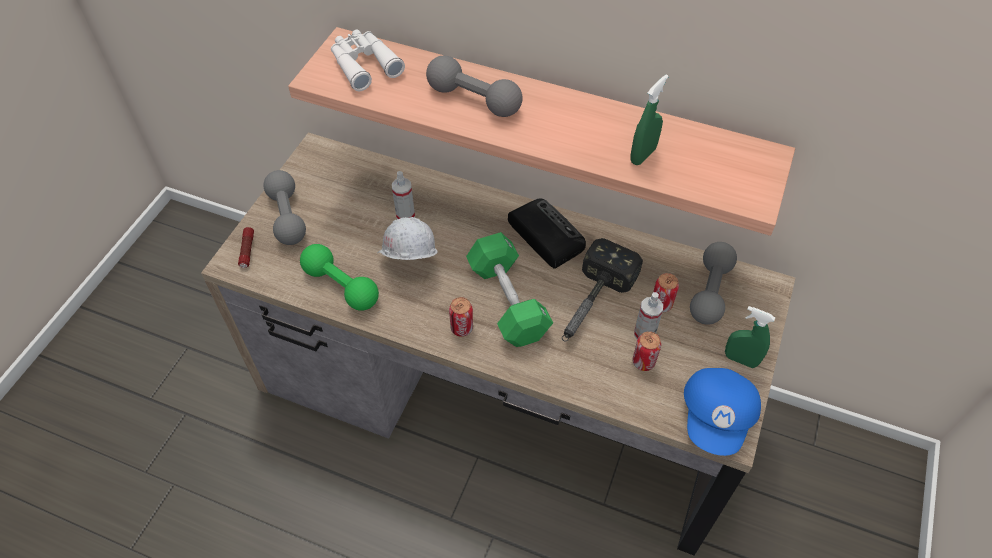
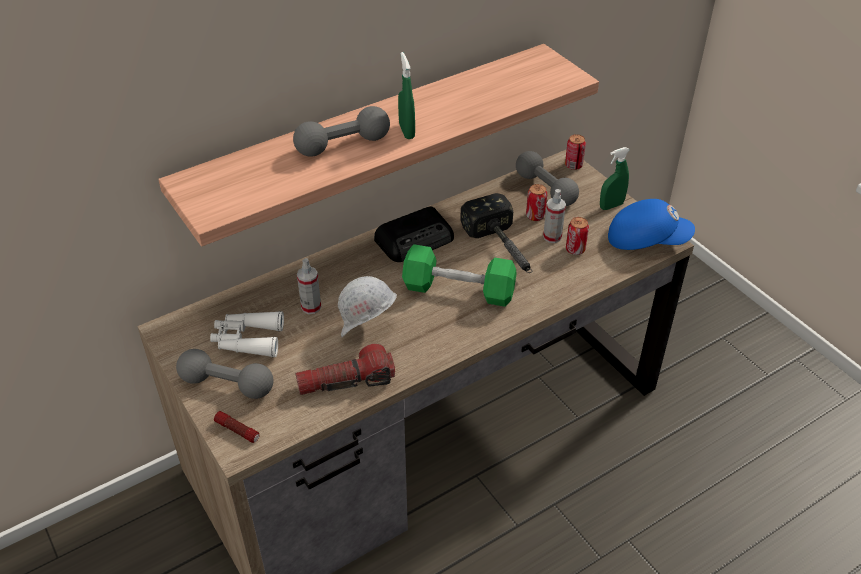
camera: 55 degrees left, 10 degrees down
green dumbbell [300,244,379,311] -> flashlight [295,344,395,395]
white binoculars [331,29,405,91] -> white binoculars moved to [210,311,284,358]
can [449,297,473,337] -> can moved to [565,134,586,170]
radio [508,198,586,269] -> radio turned 150 degrees clockwise [374,207,454,262]
green spray bottle [630,74,669,165] -> green spray bottle moved to [398,52,415,139]
blue cap [684,368,761,456] -> blue cap turned 45 degrees counterclockwise [608,199,695,250]

